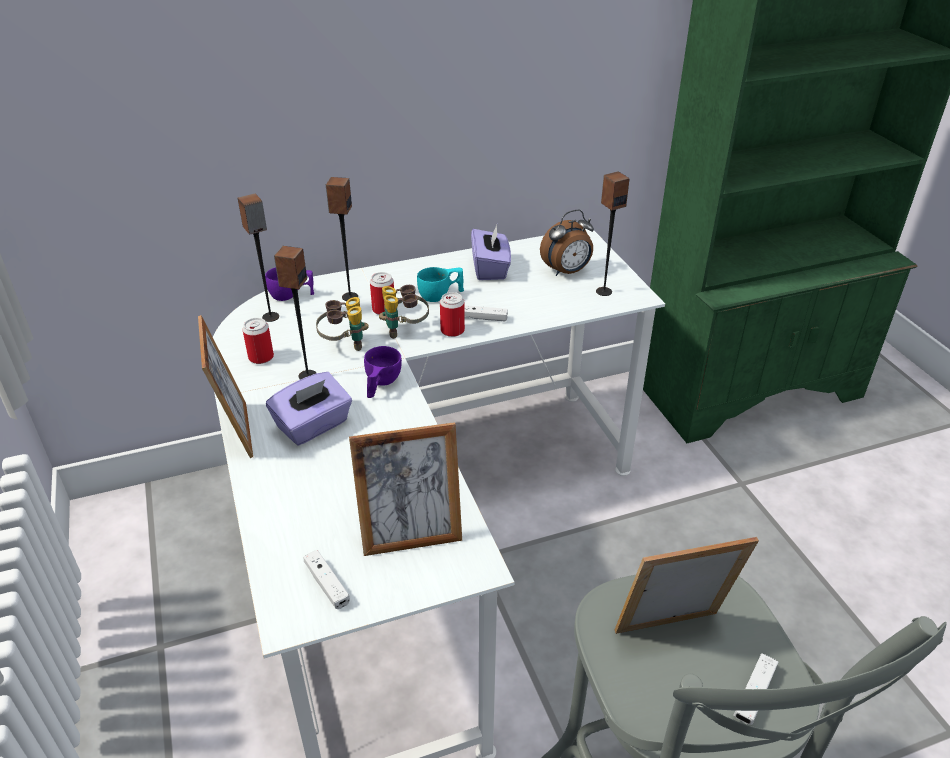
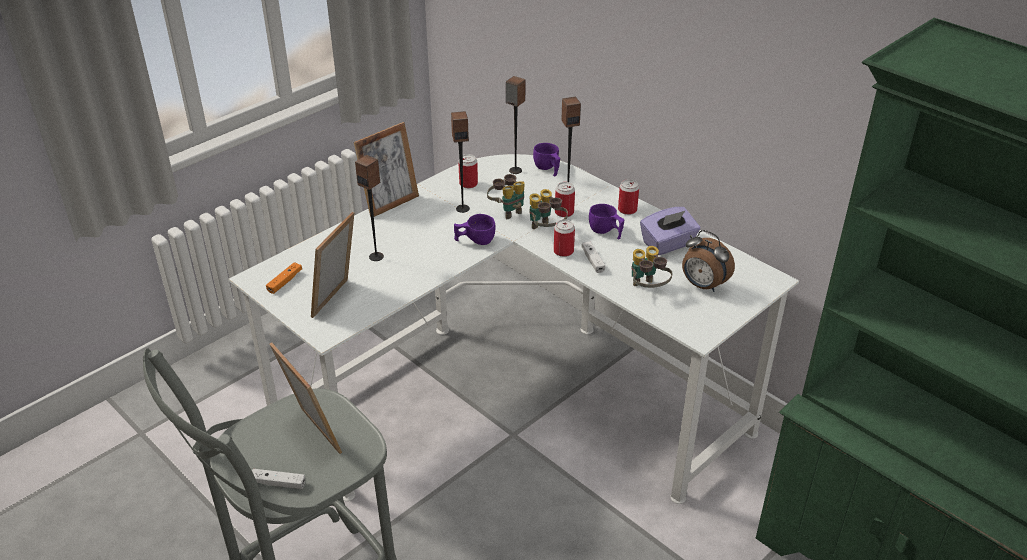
camera: 65 degrees right, 0 degrees up
purple tissue box [266,372,352,445] -> none
white game controller [303,550,350,609] -> orange game controller [266,262,302,294]
picture frame [349,422,462,556] -> picture frame turned 60 degrees clockwise [311,212,354,318]
turquoise cup [417,267,464,302] -> purple cup [589,204,624,240]
speaker [596,171,630,296] -> speaker moved to [355,155,384,261]
none -> can [618,179,639,215]
none -> binoculars [632,246,672,288]

